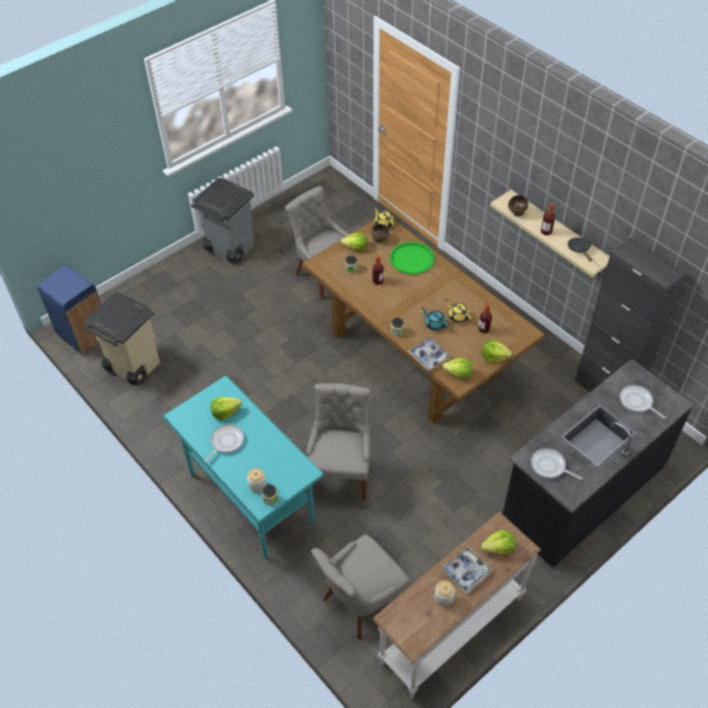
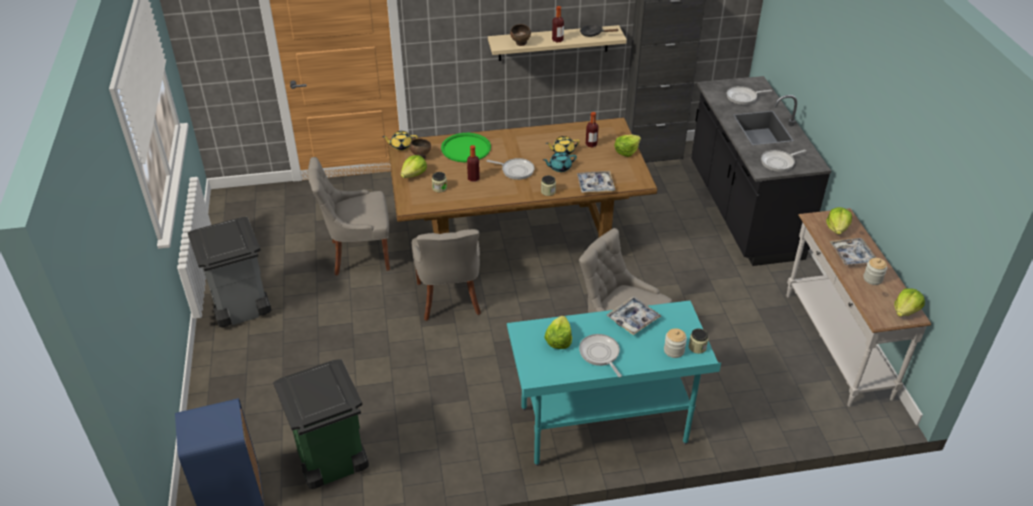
camera: 60 degrees left, 10 degrees down
beige trash can [82,292,160,385] -> green trash can [273,359,369,489]
grey chair [311,535,409,640] -> grey chair moved to [412,229,481,321]
lettuce [442,358,473,379] -> lettuce moved to [894,288,925,317]
none -> frying pan [487,158,534,180]
none -> tray [607,297,661,335]

